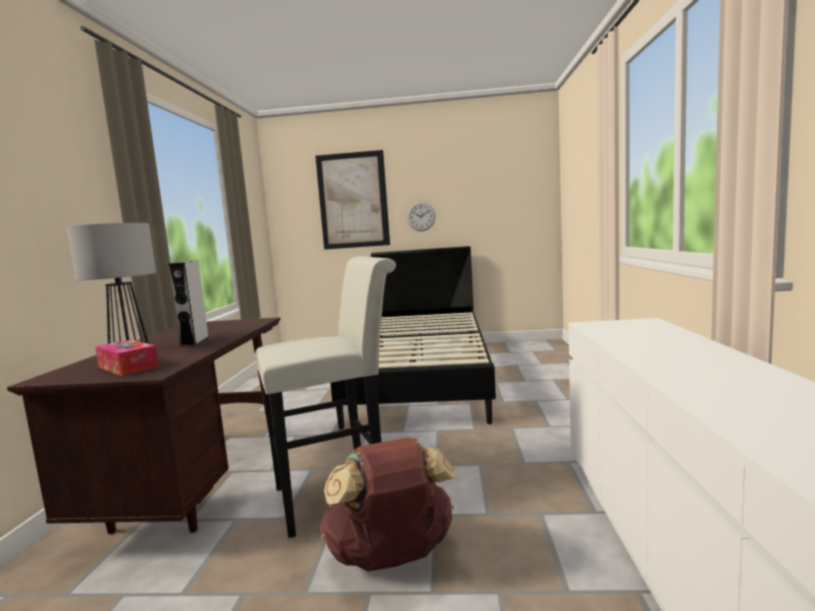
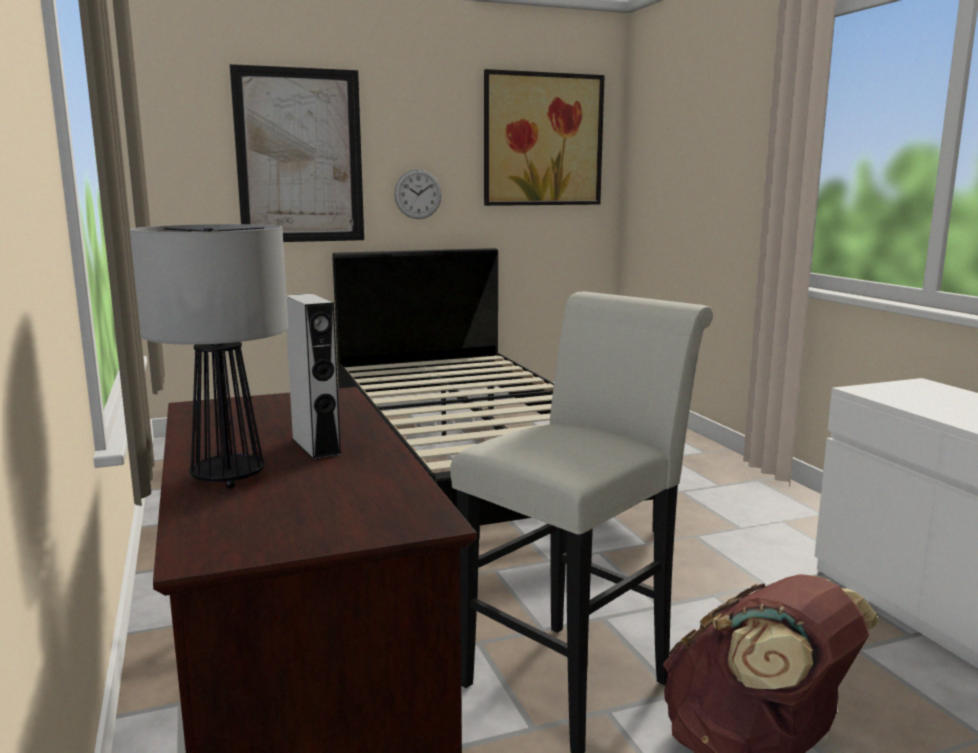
camera: 25 degrees left, 5 degrees up
tissue box [95,340,159,376] -> none
none -> picture [484,69,605,206]

